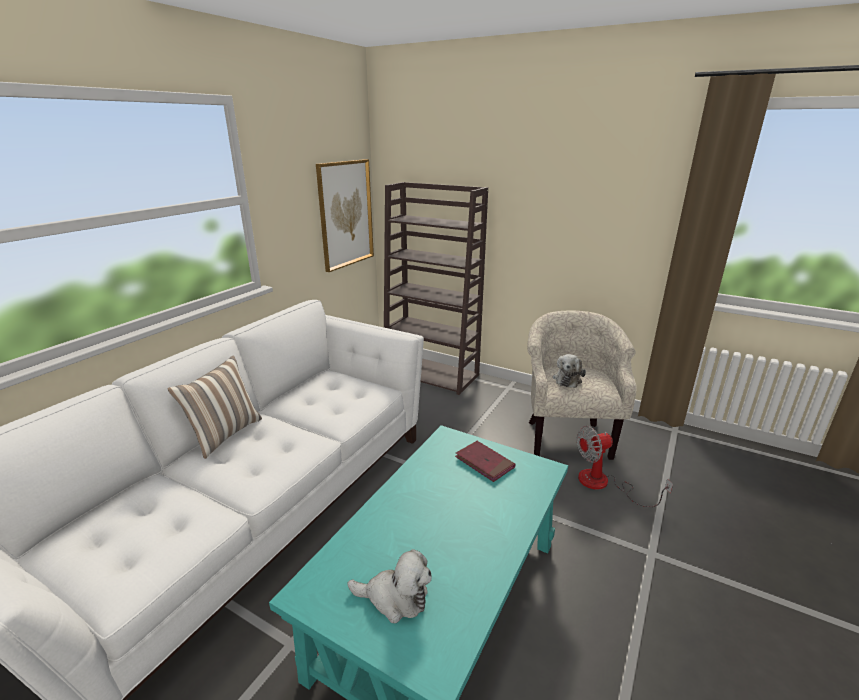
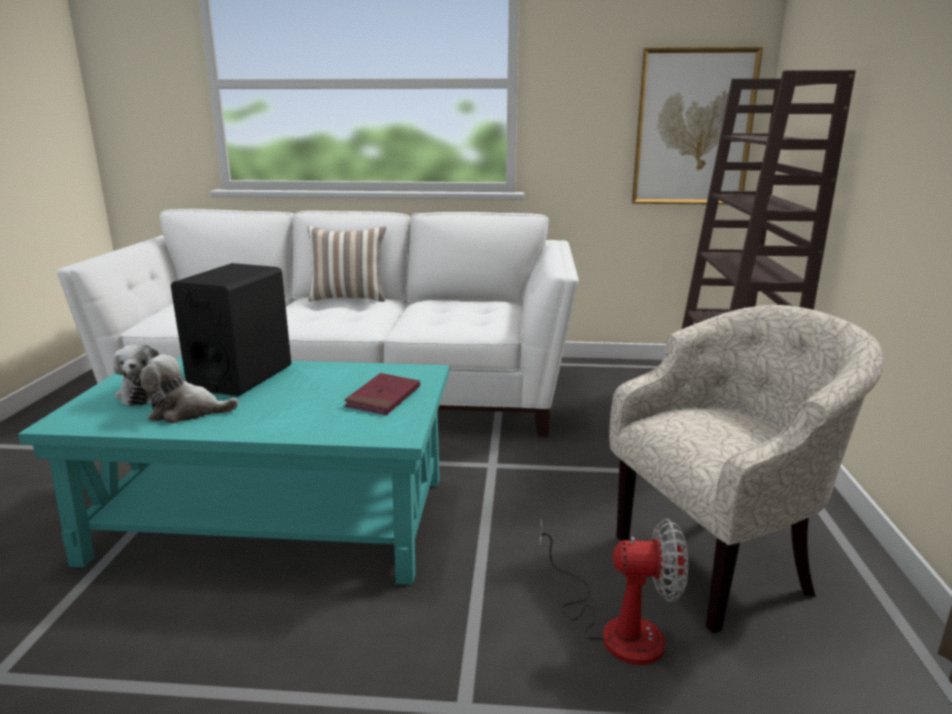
camera: 65 degrees right, 5 degrees down
plush toy [553,354,586,388] -> plush toy moved to [140,354,239,424]
fan [577,426,673,507] -> fan turned 135 degrees clockwise [540,519,688,665]
none -> black speaker [171,263,291,396]

